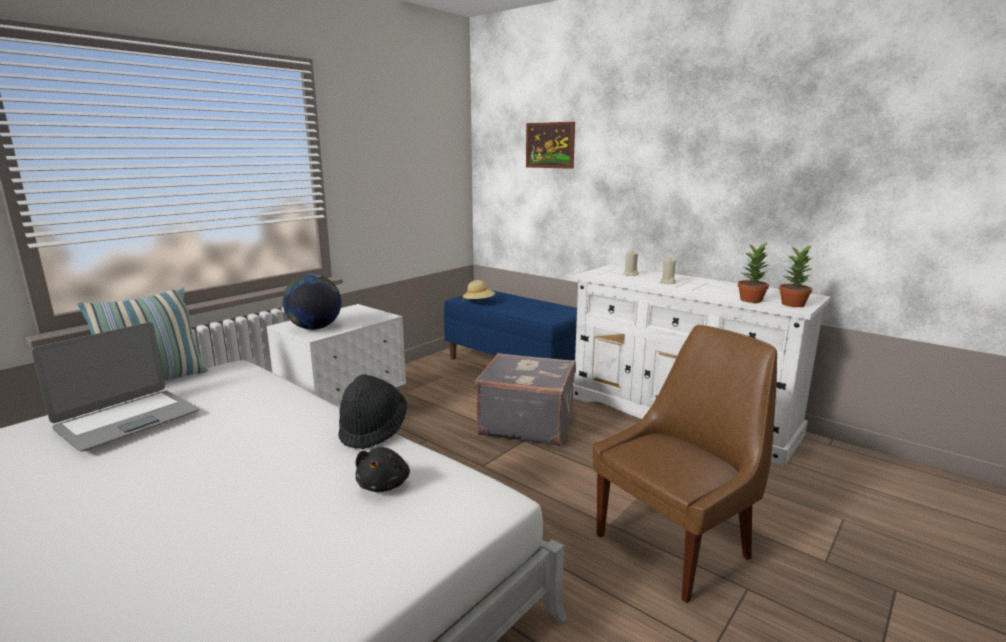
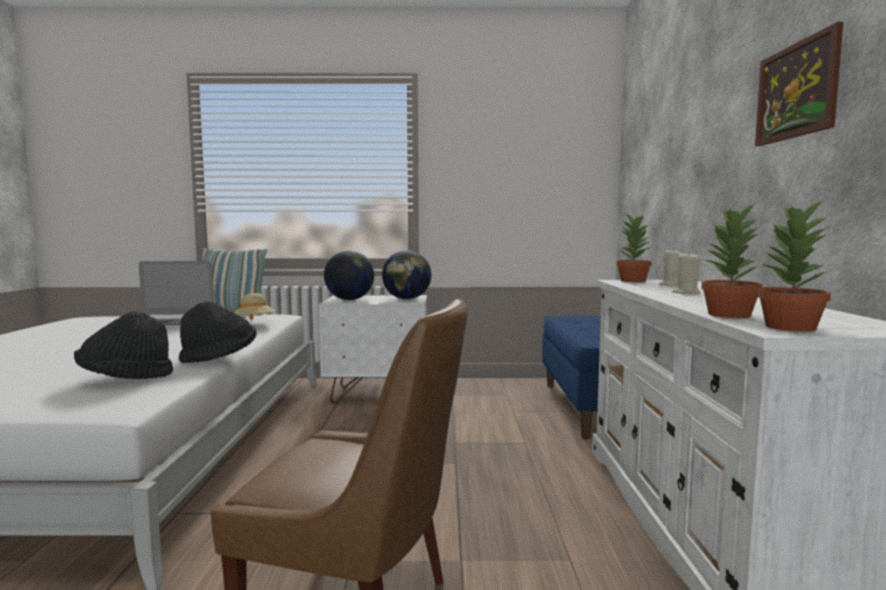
camera: 50 degrees right, 10 degrees down
black plush toy [355,447,410,492] -> black hat [74,311,173,379]
beige hat [463,280,495,301] -> beige hat moved to [234,293,276,320]
grey suitcase [475,353,576,446] -> none
picture [526,122,575,169] -> picture moved to [755,22,843,146]
none -> globe [382,250,431,299]
none -> potted plant [616,212,652,282]

